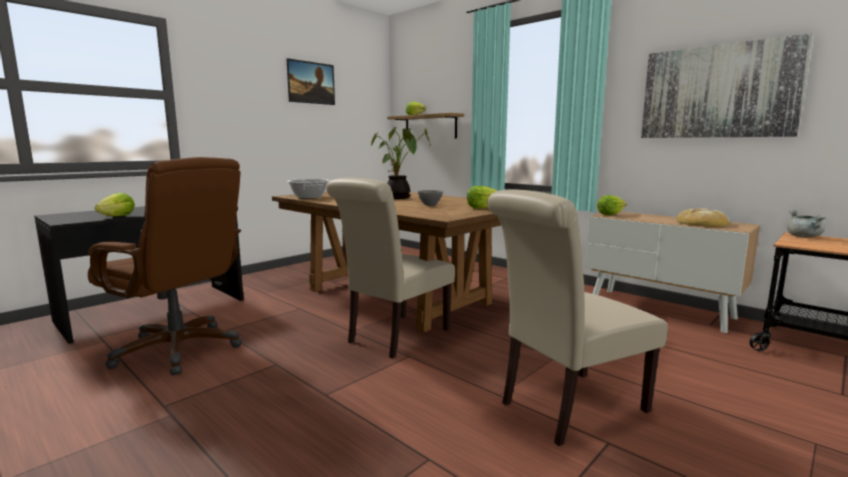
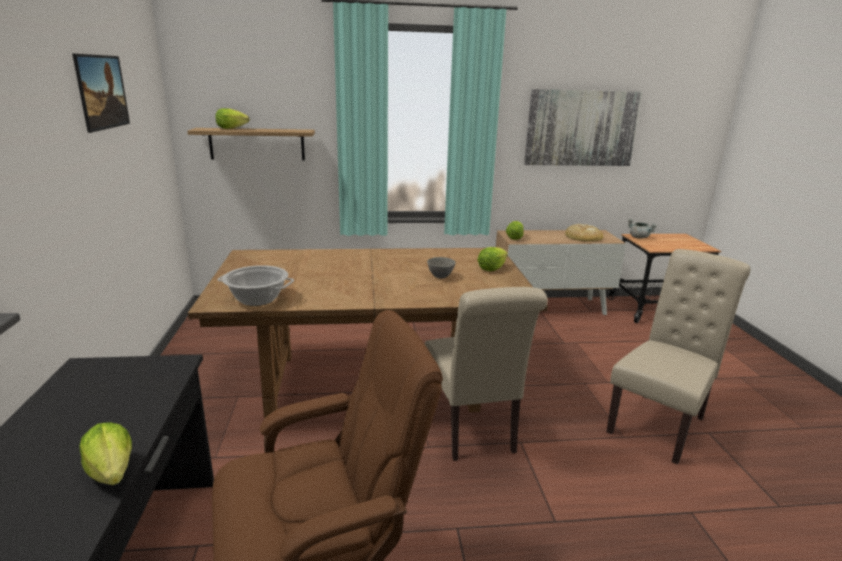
camera: 50 degrees left, 10 degrees up
potted plant [371,127,430,199] -> none
beige chair [487,189,668,446] -> beige chair turned 150 degrees counterclockwise [606,249,751,465]

